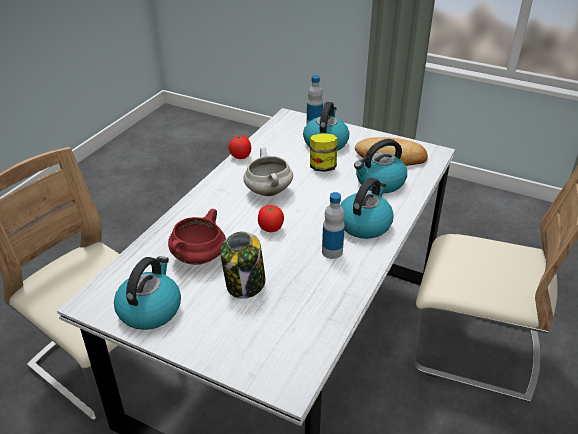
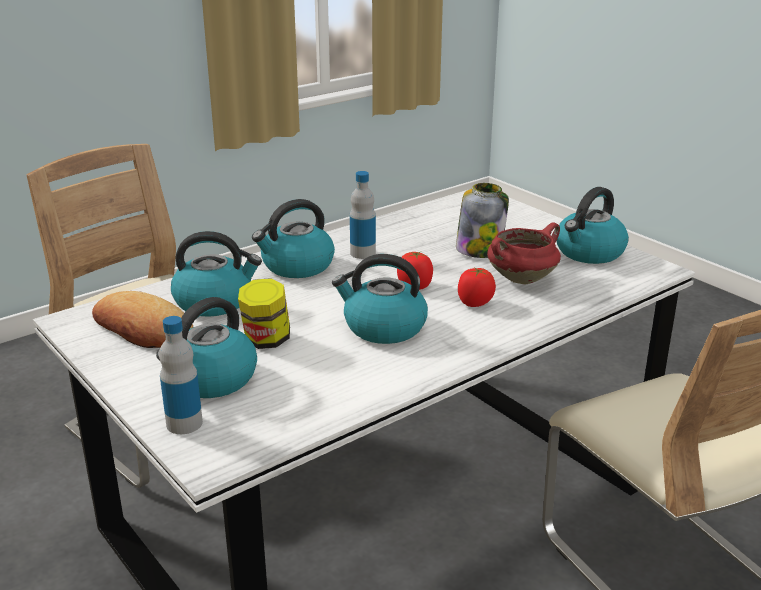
camera: 155 degrees left, 10 degrees down
tomato [229,135,251,159] -> tomato moved to [458,268,496,307]
white cooking pot [243,148,293,196] -> kettle [332,254,428,344]

